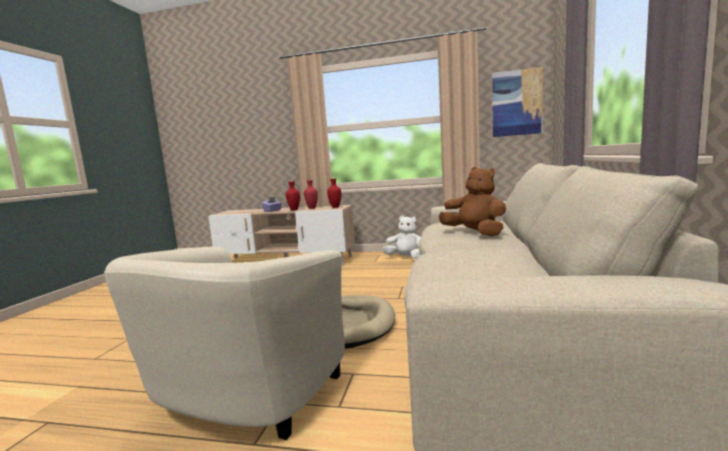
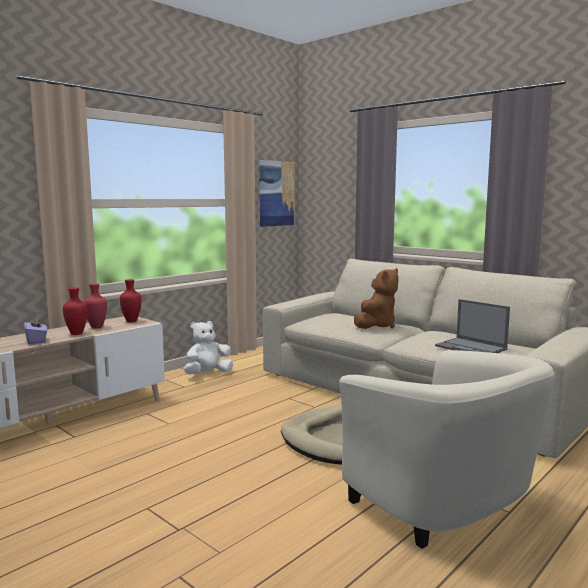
camera: 60 degrees left, 0 degrees up
brown plush toy [439,167,506,236] -> brown plush toy turned 135 degrees clockwise [354,268,399,329]
none -> laptop [435,299,510,353]

